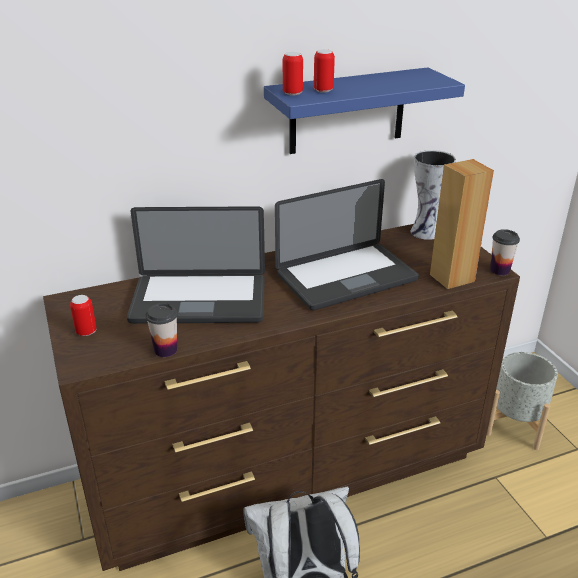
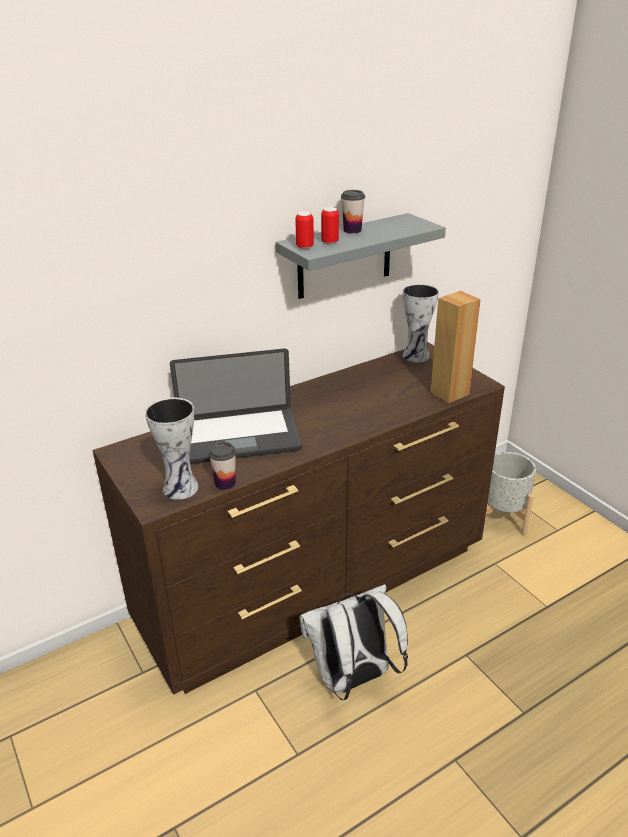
camera: 10 degrees left, 0 degrees up
can [70,295,97,336] -> none
blue shelf [264,67,465,154] -> grey shelf [276,213,446,299]
laptop [275,179,419,311] -> none
cup [490,229,520,275] -> cup moved to [341,190,365,233]
none -> vase [145,397,199,500]

